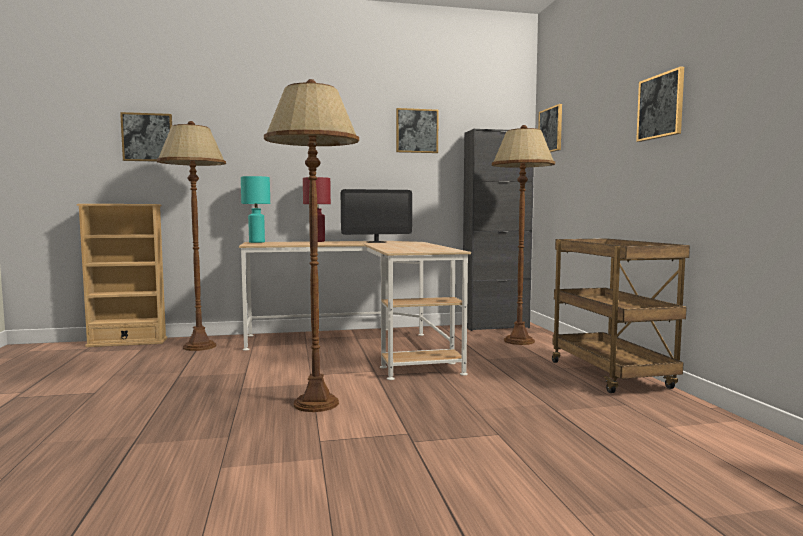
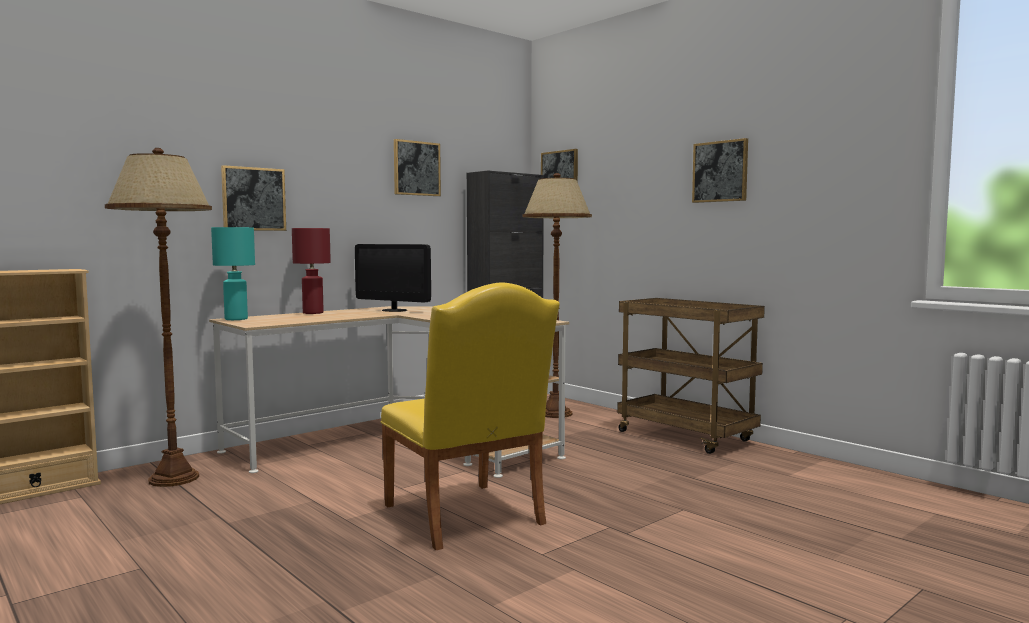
camera: 30 degrees left, 0 degrees up
picture [120,112,172,162] -> picture moved to [221,165,286,231]
brown floor lamp [264,79,359,412] -> yellow chair [380,283,560,550]
monitor [341,189,412,243] -> monitor turned 75 degrees clockwise [355,244,431,312]

